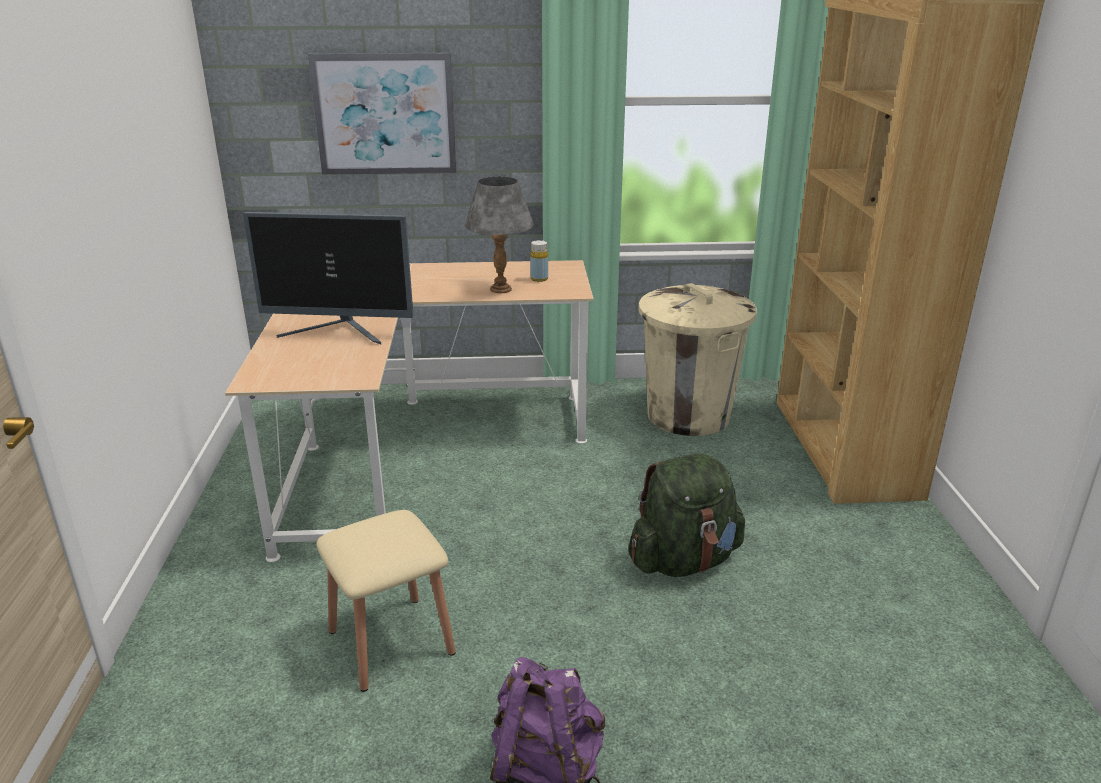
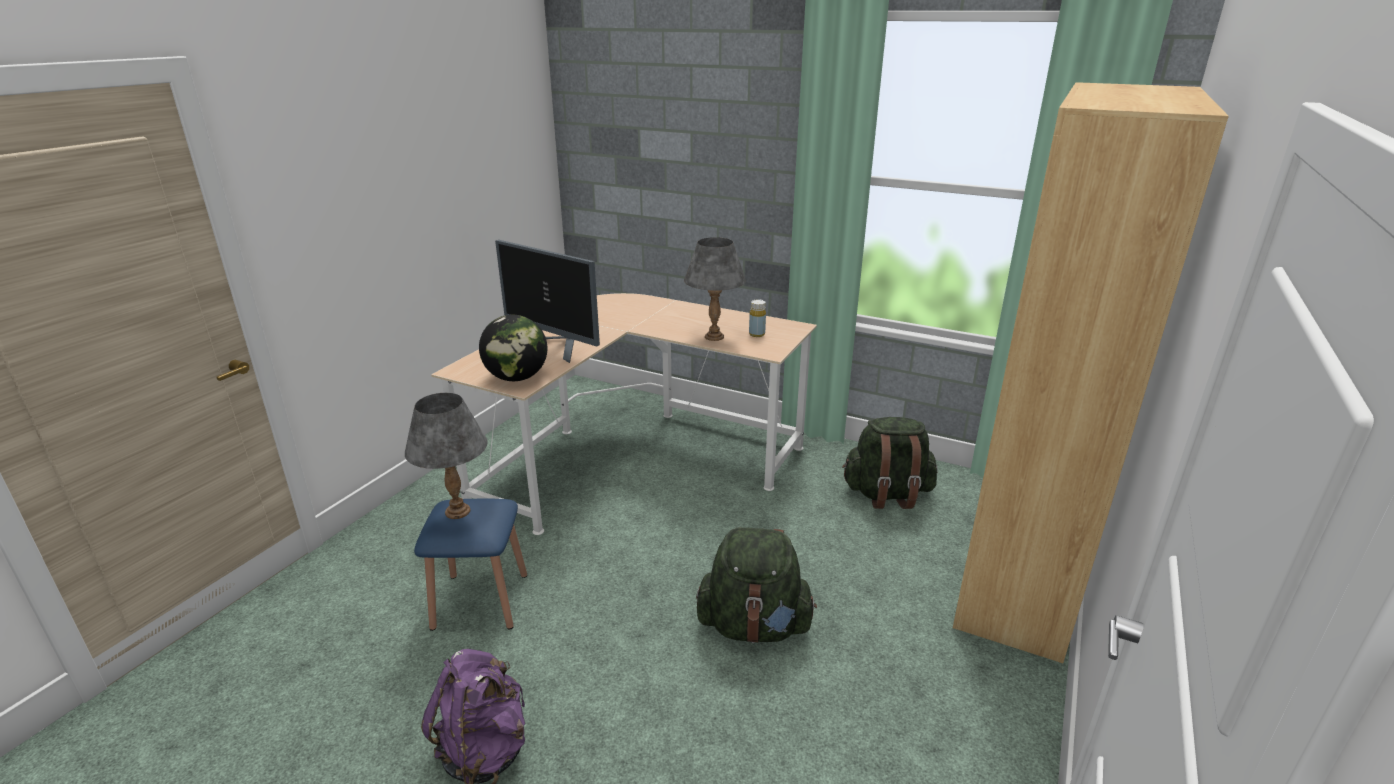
camera: 30 degrees right, 0 degrees up
picture [308,53,457,175] -> none
beige stool [316,510,456,692] -> blue stool [414,499,527,631]
beige trash can [639,283,757,436] -> green backpack [842,417,938,509]
none -> grey table lamp [405,393,488,519]
none -> globe [479,315,547,381]

